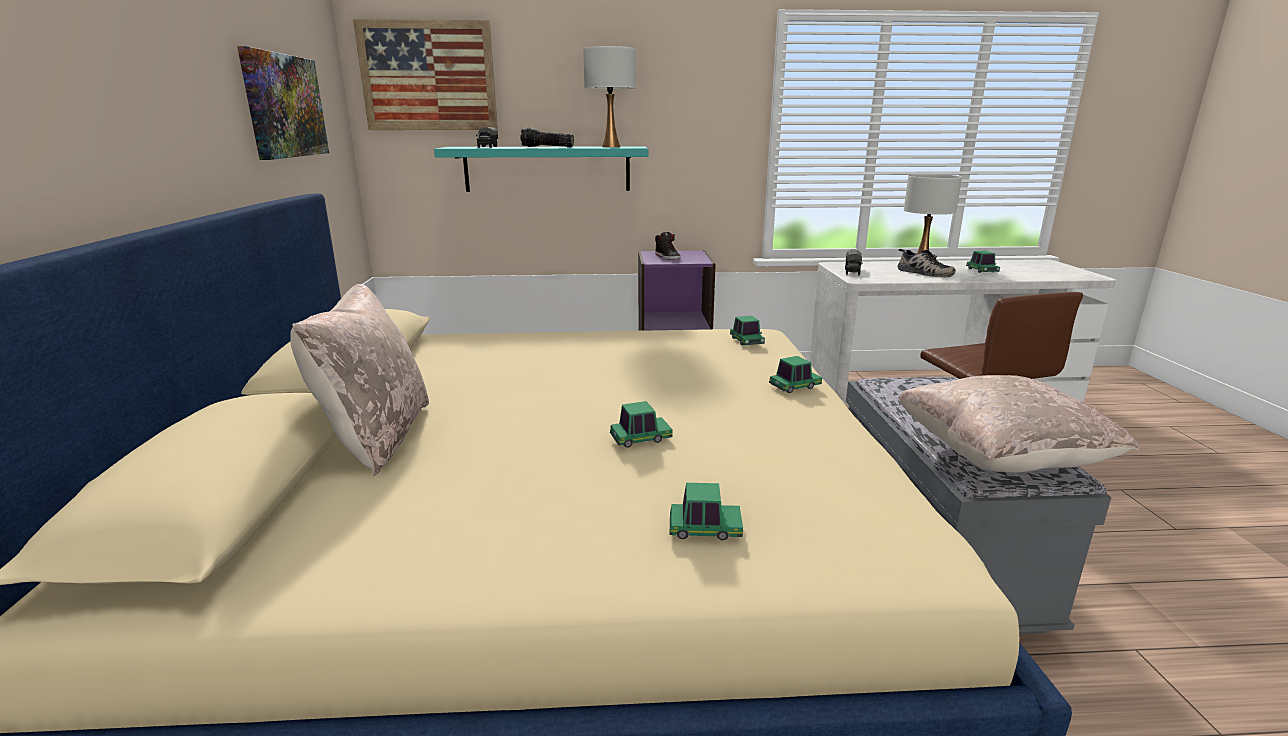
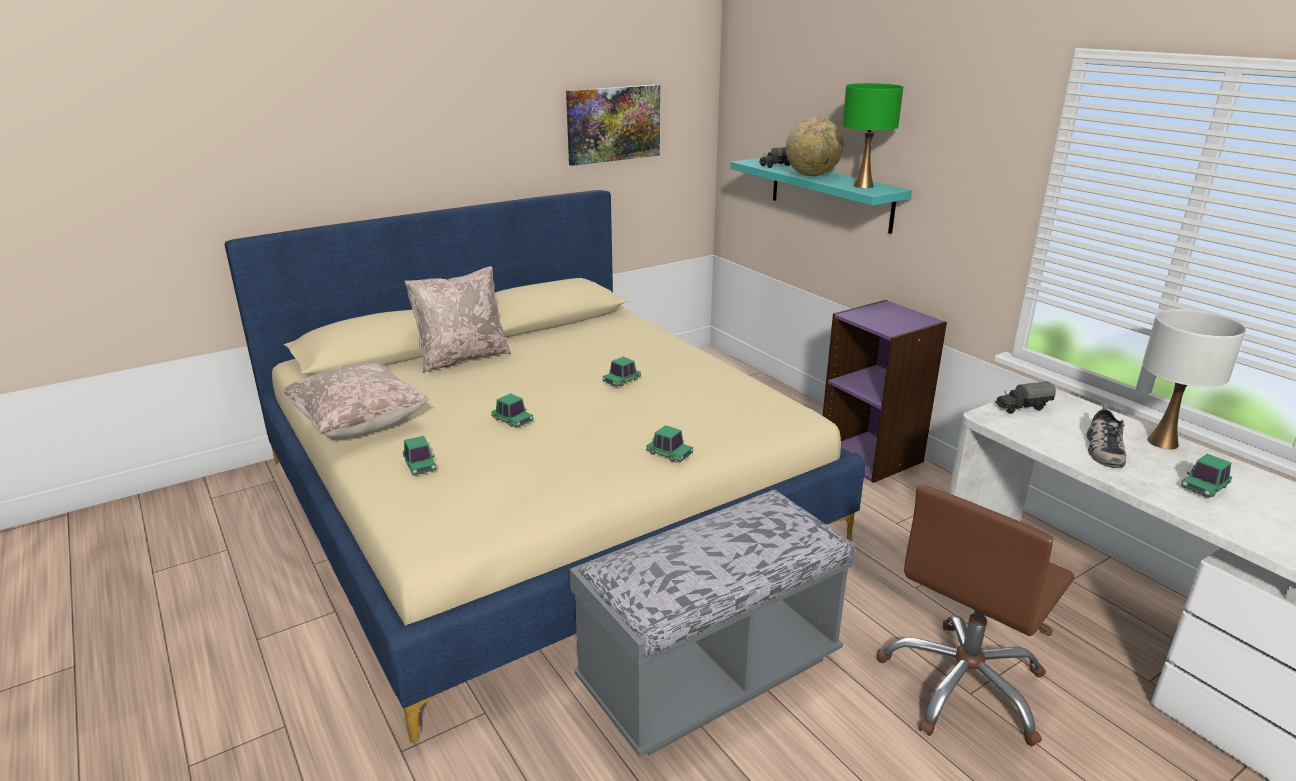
camera: 60 degrees right, 5 degrees up
picture [353,19,498,130] -> none
flashlight [520,128,574,147] -> globe [786,117,844,176]
white table lamp [583,46,636,147] -> green table lamp [842,83,903,188]
black shoe [655,232,681,260] -> none
toy car [730,316,765,345] -> toy car moved to [603,357,641,387]
beige pillow [898,375,1140,473] -> beige pillow moved to [283,363,429,437]

